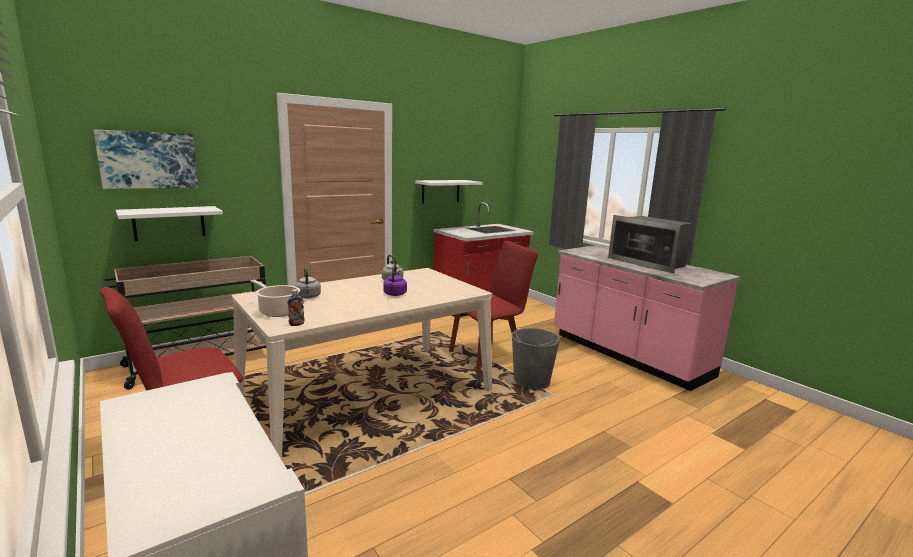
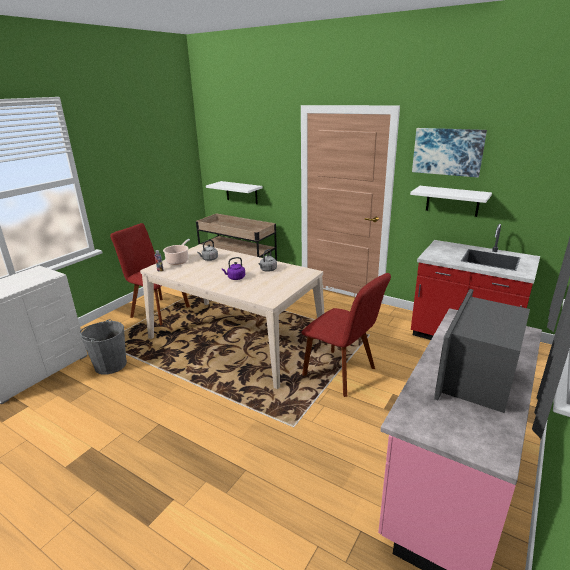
camera: 70 degrees right, 10 degrees up
picture [93,130,198,189] -> picture moved to [412,128,487,177]
grey bucket [512,328,560,389] -> grey bucket moved to [80,319,127,375]

